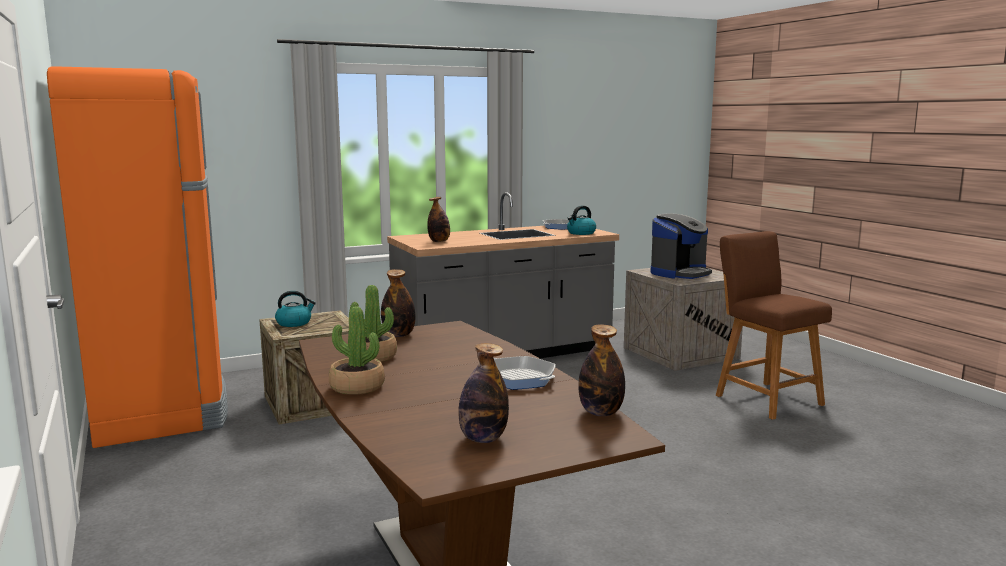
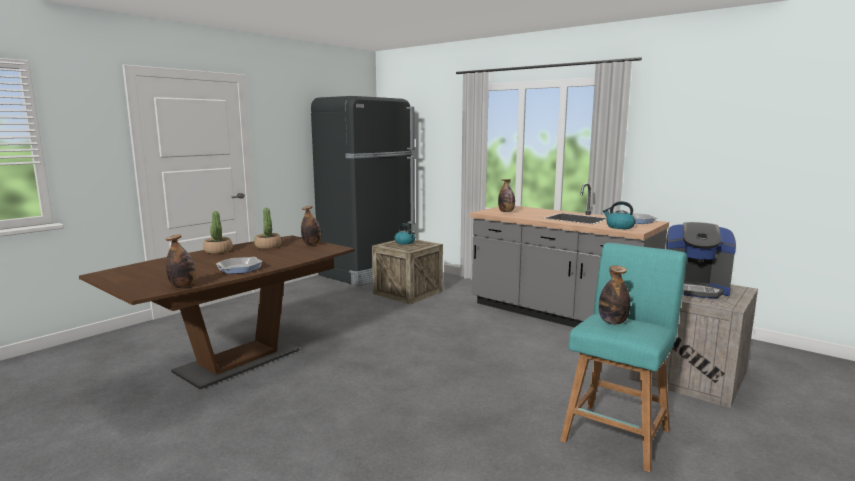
camera: 65 degrees right, 0 degrees up
orange fridge [47,66,228,448] -> black fridge [311,96,415,286]
bottle [458,343,509,443] -> bottle moved to [599,265,630,324]
brown stool [716,231,832,420] -> turquoise stool [560,243,687,472]

